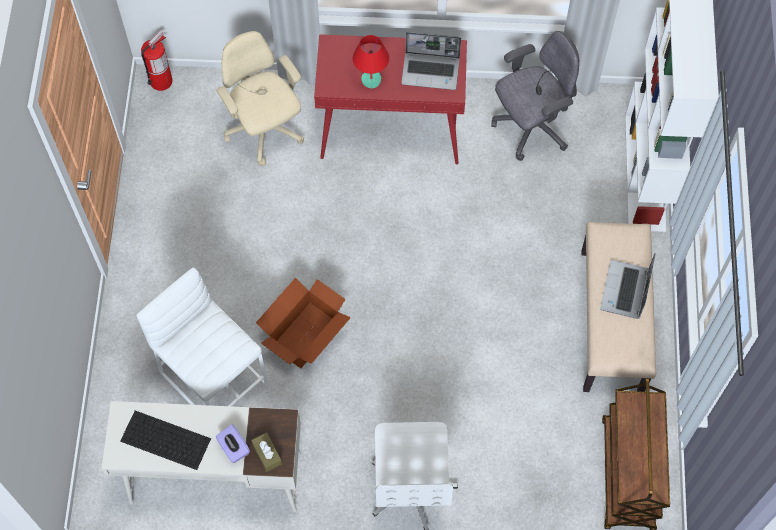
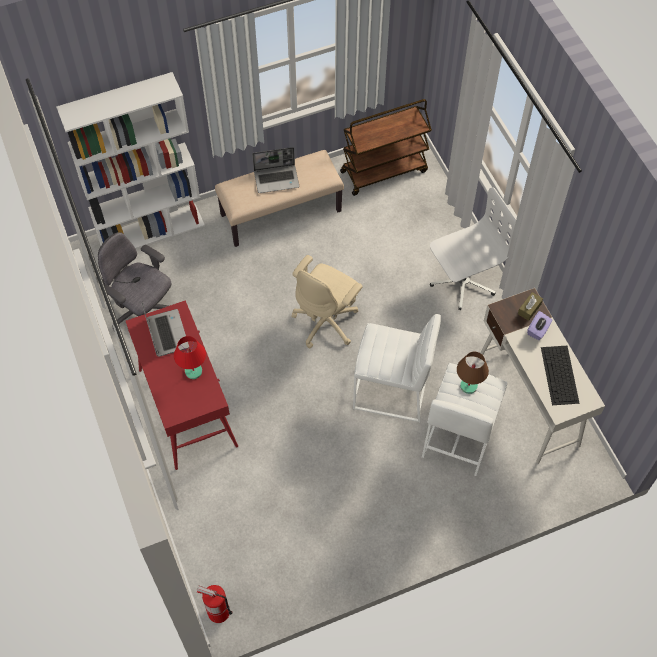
camera: 115 degrees left, 5 degrees down
beige office chair [216,31,304,166] -> beige office chair moved to [291,255,363,348]
cardboard box [256,278,351,368] -> white stool [353,314,441,422]
none -> brown table lamp [457,352,489,394]

